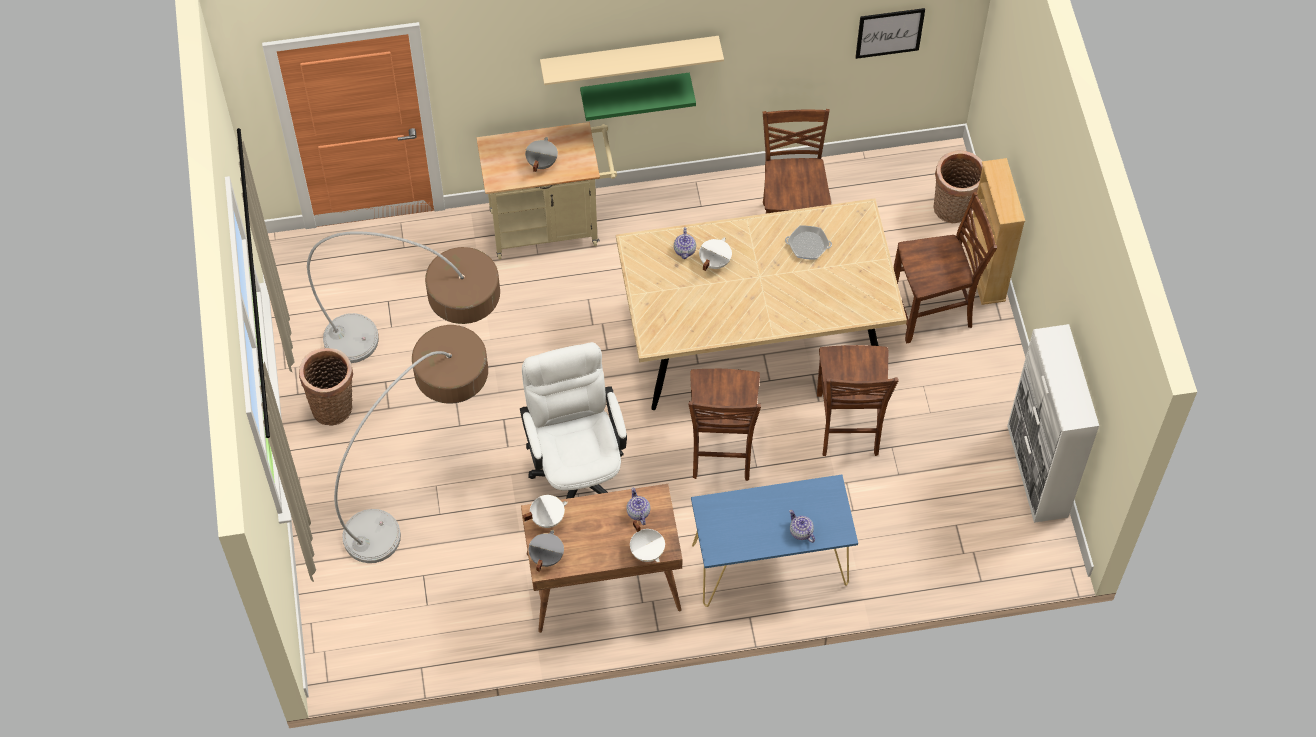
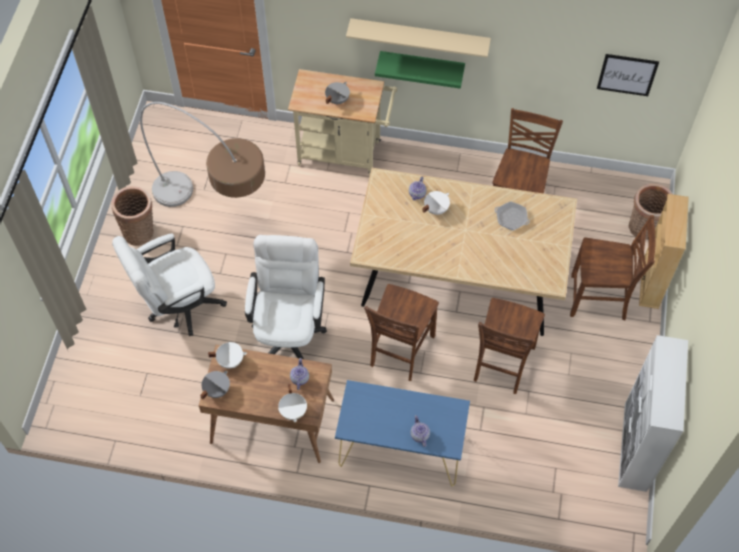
camera: 20 degrees right, 0 degrees up
floor lamp [334,325,488,563] -> white office chair [112,233,227,336]

